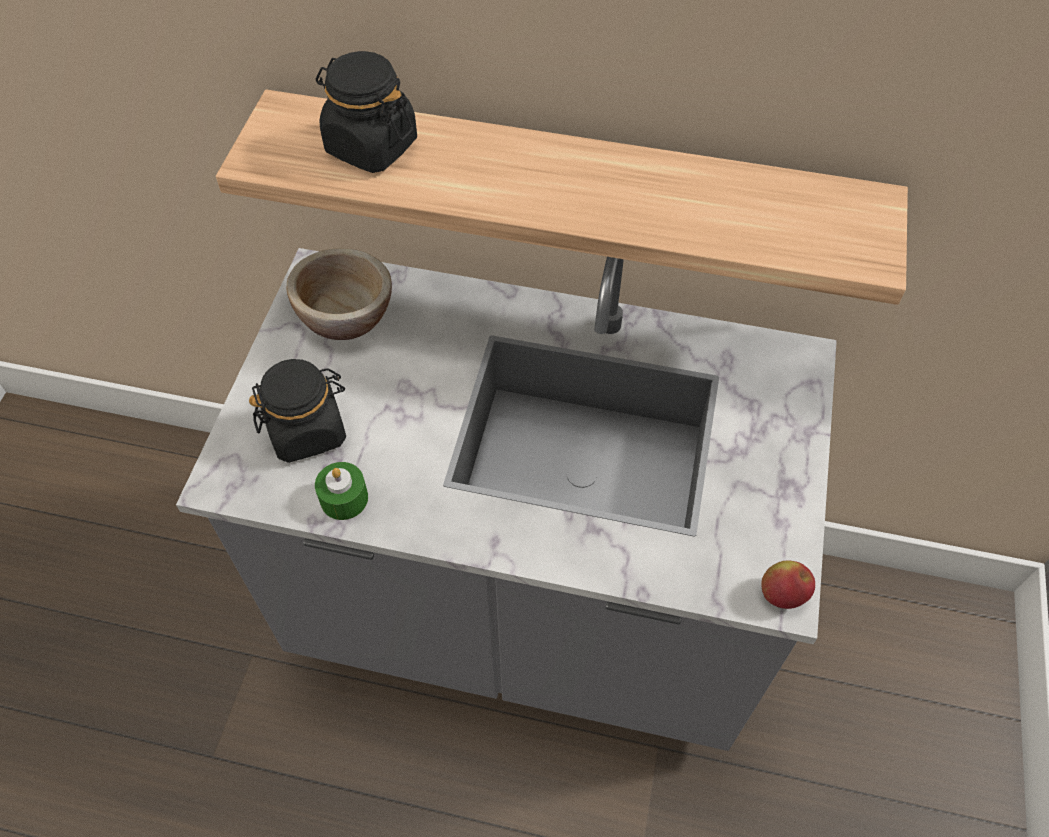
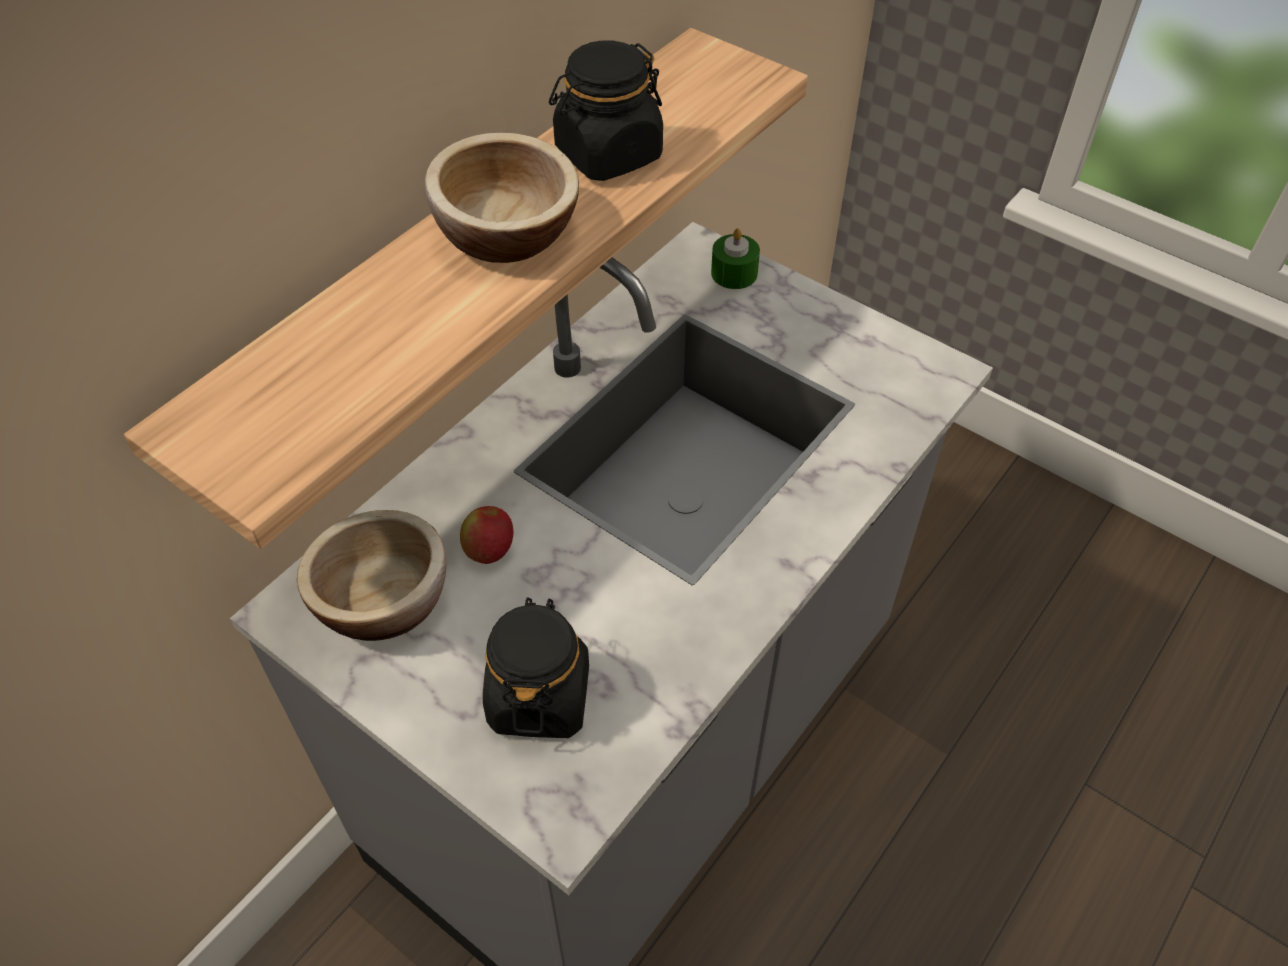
camera: 65 degrees left, 5 degrees down
green candle [315,462,368,520] -> green candle moved to [711,228,760,289]
black jar [316,51,417,173] -> black jar moved to [549,40,663,181]
apple [761,561,815,609] -> apple moved to [460,506,513,564]
none -> bowl [425,133,579,263]

